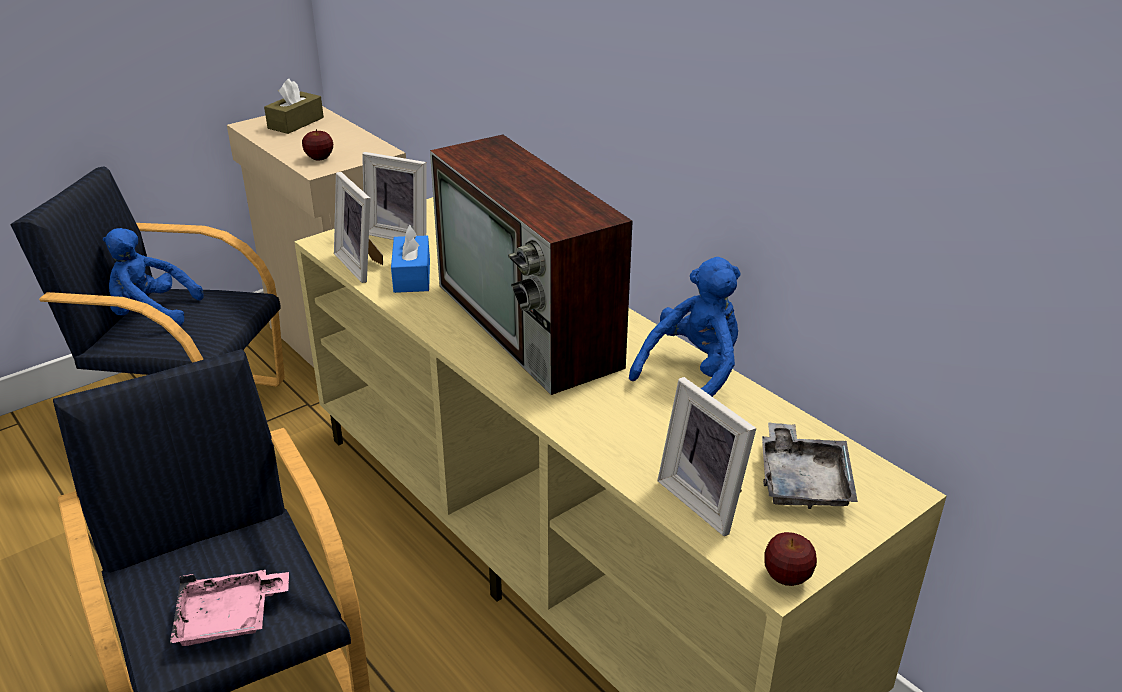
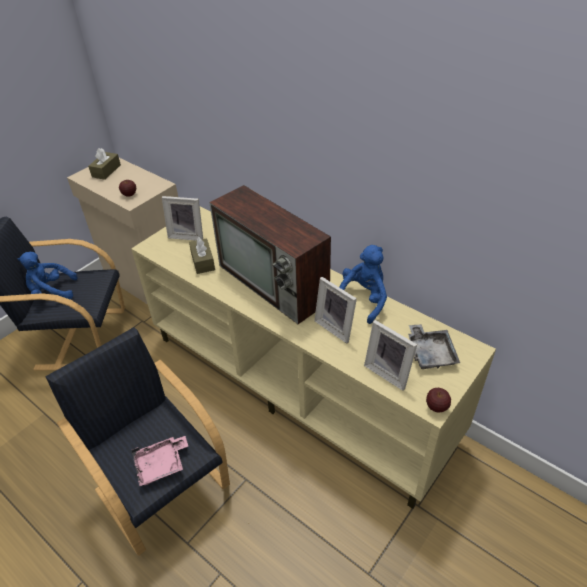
camera: 10 degrees left, 10 degrees up
picture frame [334,172,383,283] -> picture frame moved to [314,277,357,343]
blue tissue box [391,225,430,293] -> brown tissue box [189,236,215,274]

